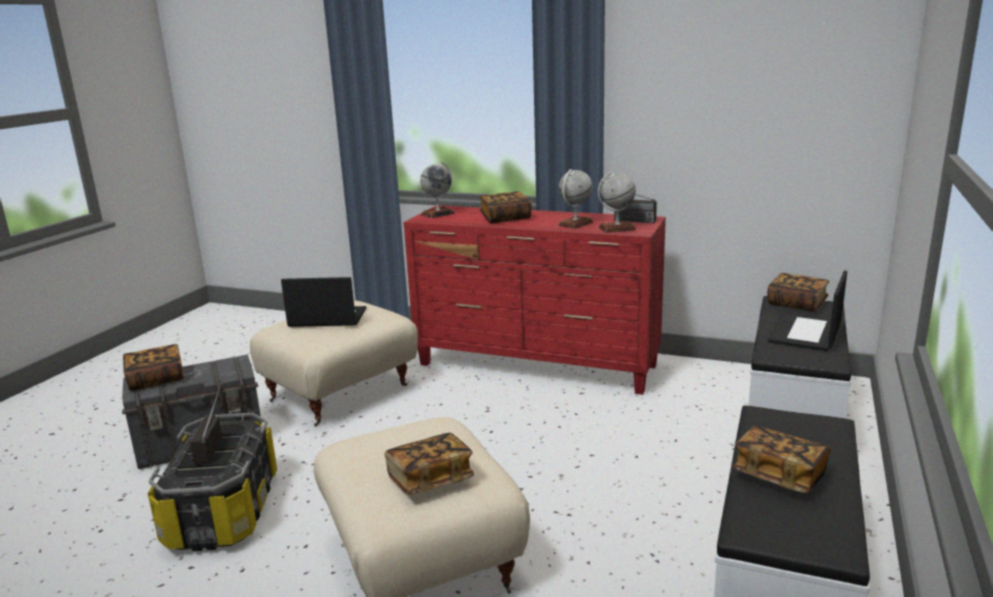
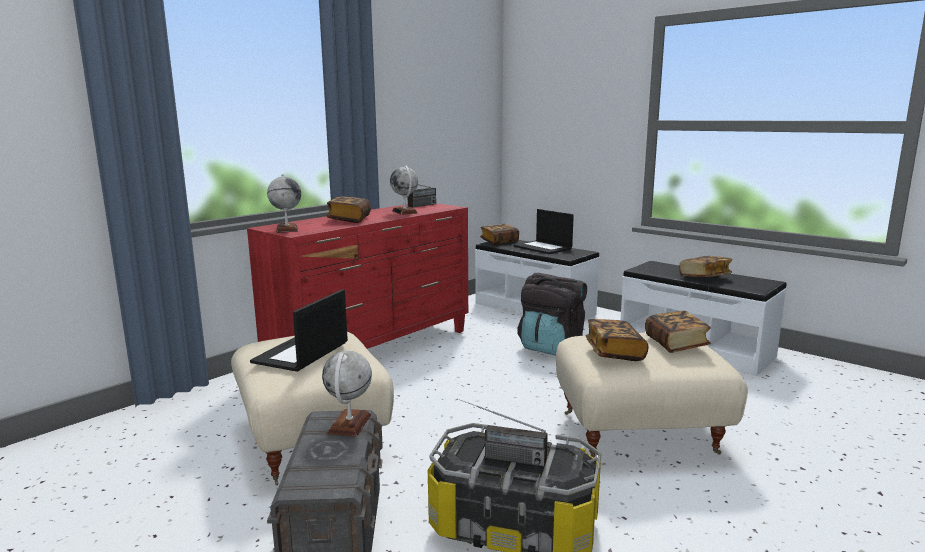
camera: 70 degrees left, 5 degrees down
book [123,344,184,391] -> book moved to [586,319,648,361]
globe [598,172,636,233] -> globe moved to [322,350,372,436]
none -> black backpack [517,273,587,355]

